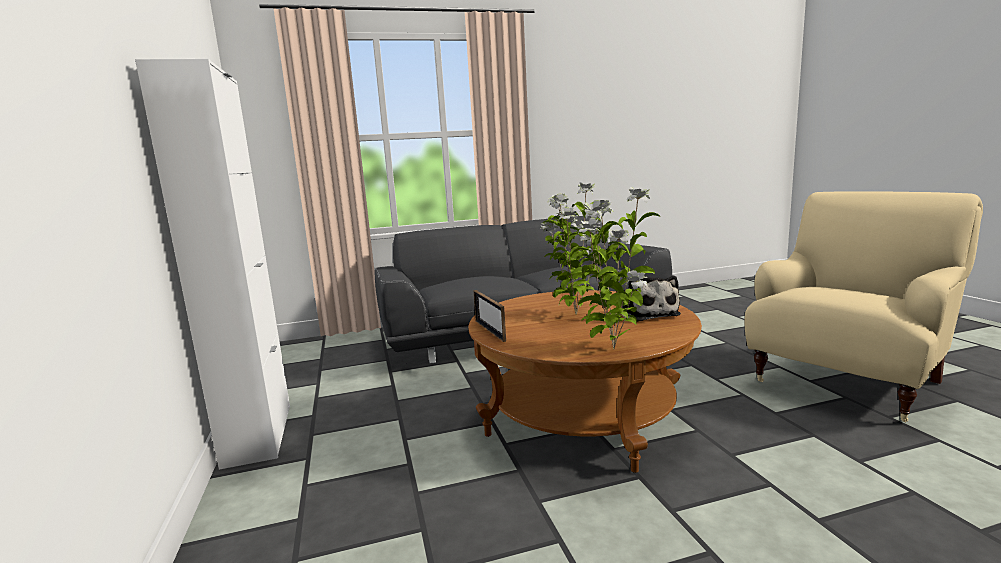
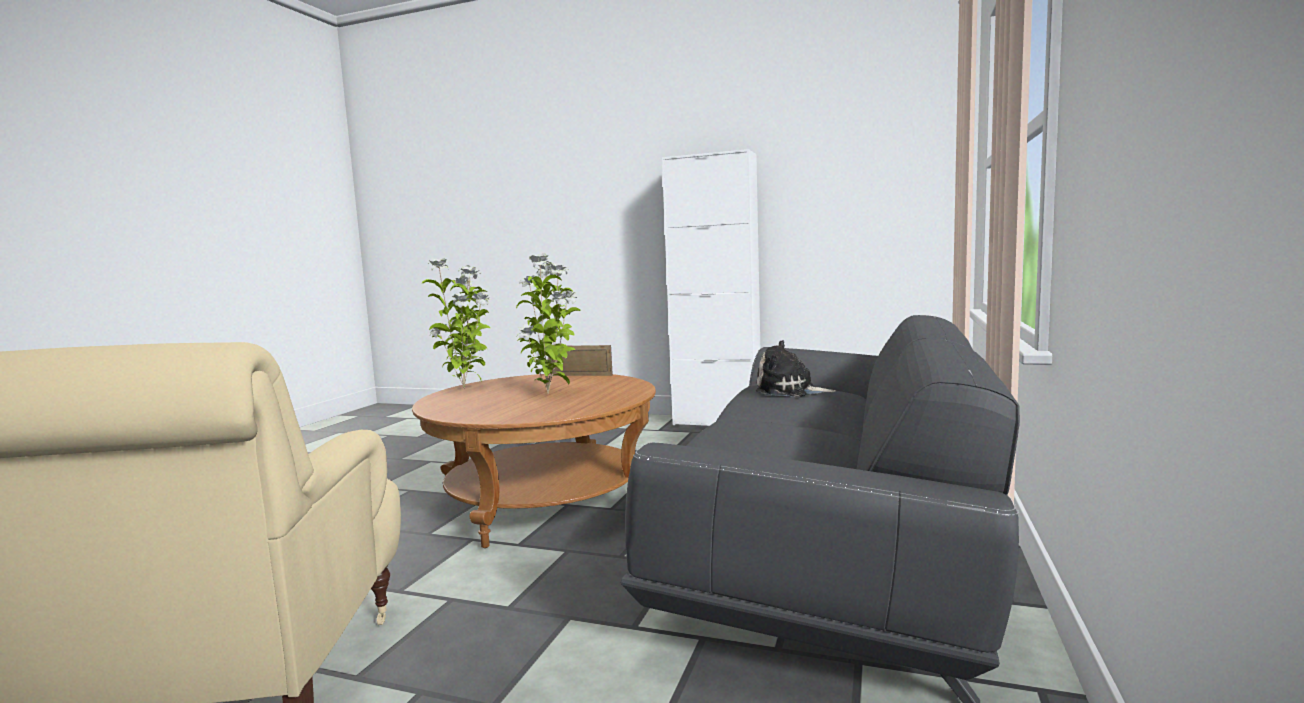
camera: 125 degrees right, 5 degrees down
plush toy [621,276,681,322] -> plush toy moved to [756,340,836,397]

